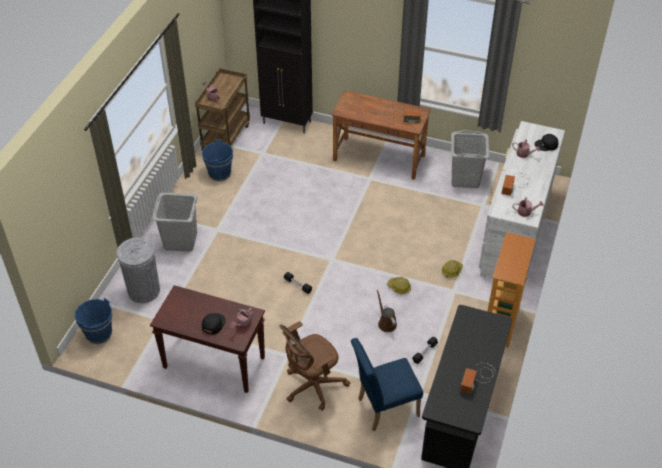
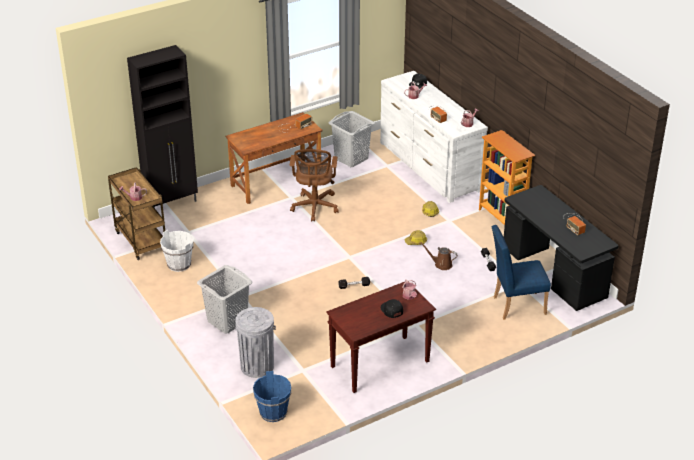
camera: 50 degrees left, 10 degrees down
blue bucket [202,139,233,181] -> white bucket [160,230,194,272]
brown office chair [279,321,350,411] -> brown office chair moved to [290,149,339,222]
blue chair [351,338,423,431] -> blue chair turned 60 degrees clockwise [492,225,551,320]

